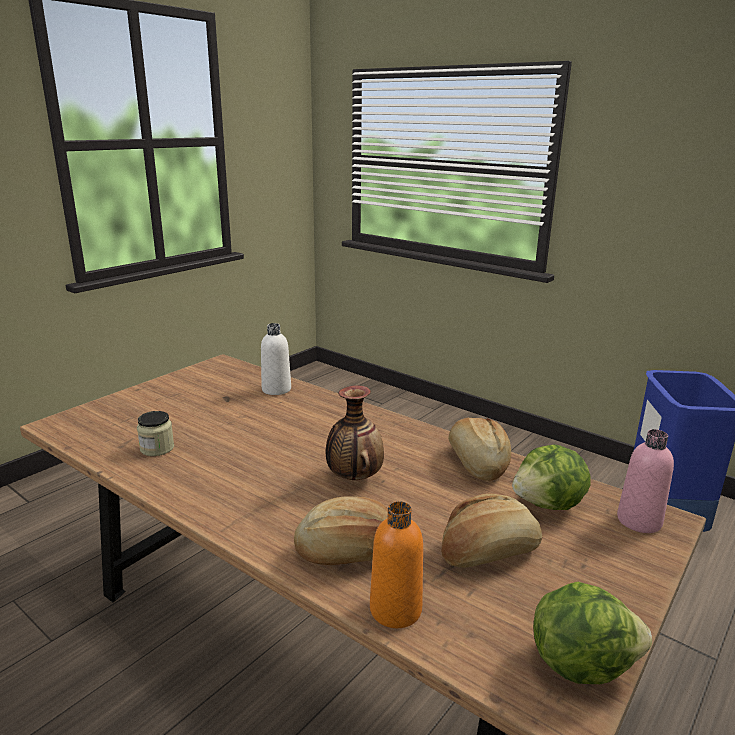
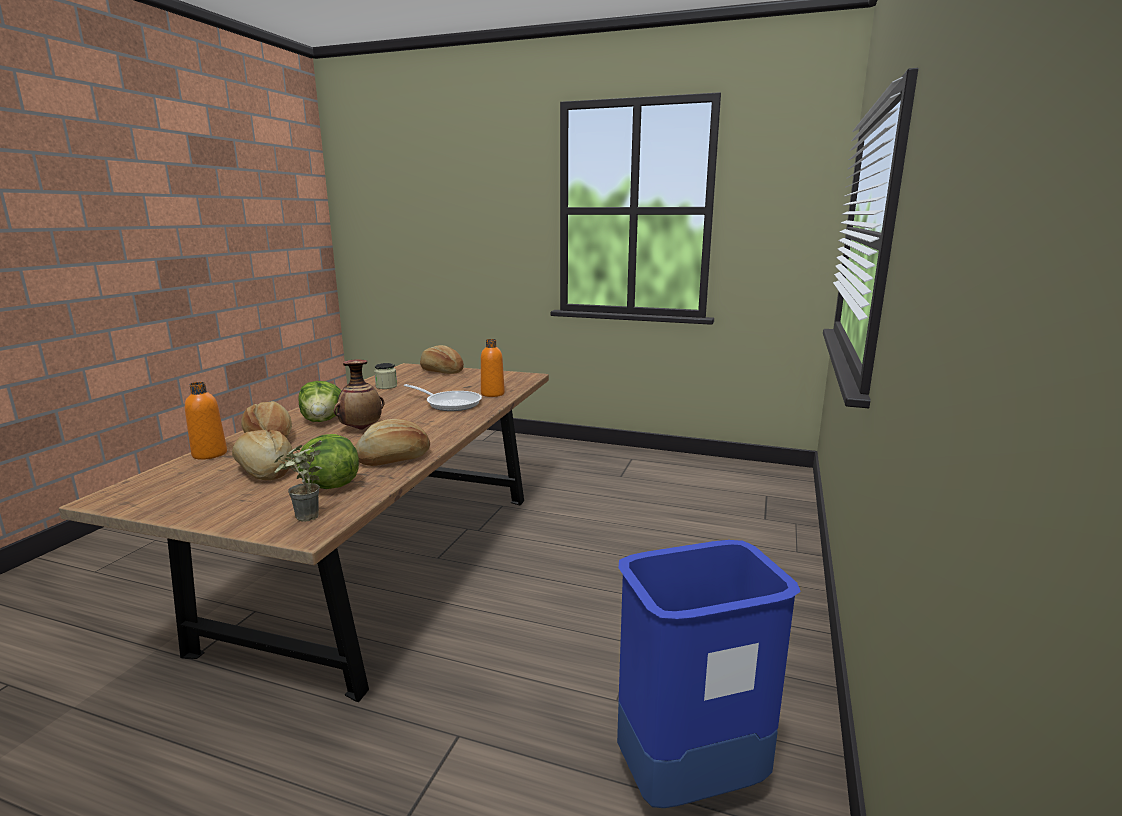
camera: 70 degrees right, 5 degrees down
white bottle [261,323,291,395] -> orange bottle [481,339,505,397]
lettuce [533,582,652,684] -> lettuce moved to [299,381,341,422]
pink bottle [617,429,674,533] -> potted plant [273,440,322,521]
none -> frying pan [404,384,482,411]
none -> bread [420,345,464,374]

